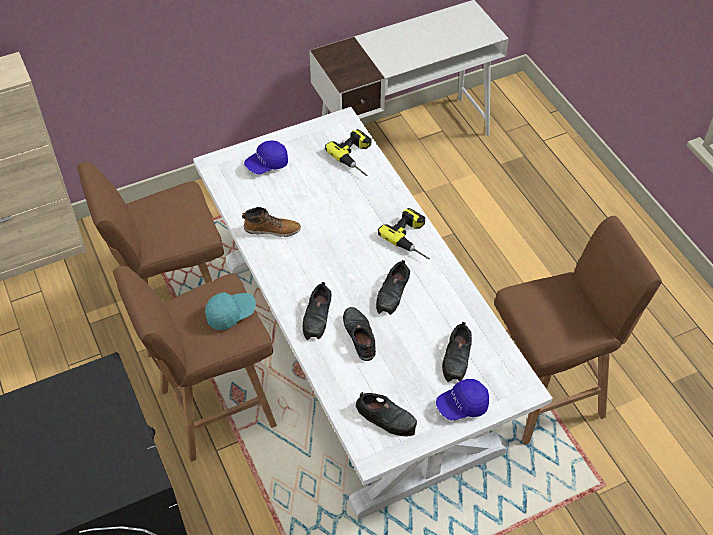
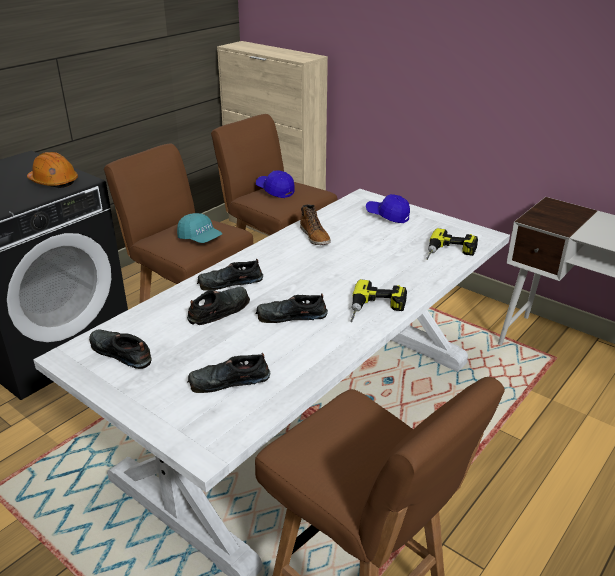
camera: 65 degrees right, 20 degrees down
black shoe [356,392,417,437] -> black shoe turned 120 degrees clockwise [89,329,152,369]
blue cap [436,379,489,420] -> blue cap moved to [256,170,295,198]
none -> orange hard hat [27,152,78,188]

